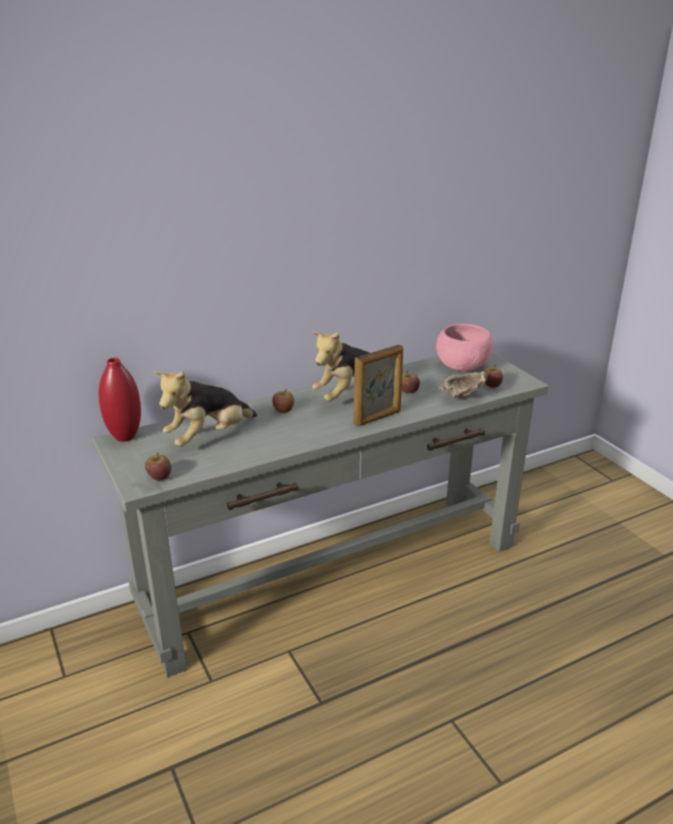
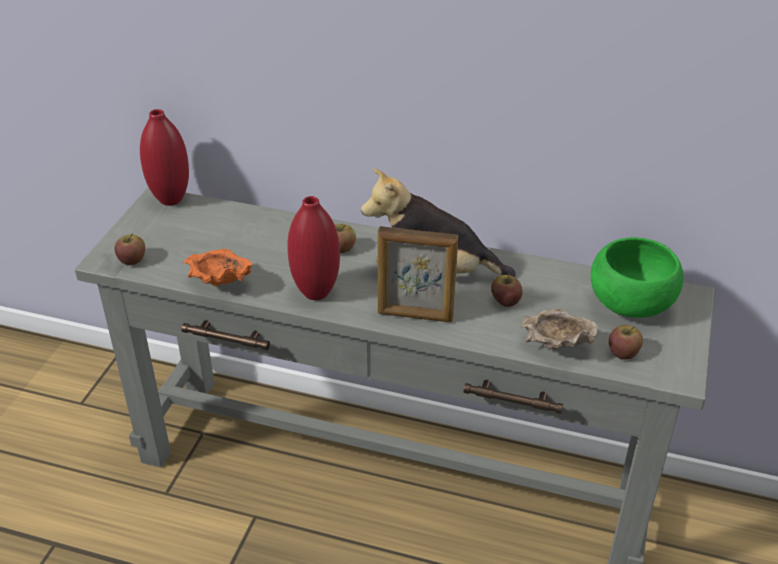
camera: 45 degrees right, 10 degrees up
plush toy [155,371,257,447] -> none
pink bowl [436,324,493,371] -> green bowl [591,237,684,318]
none -> orange bowl [183,249,253,287]
none -> red vase [287,196,340,300]

